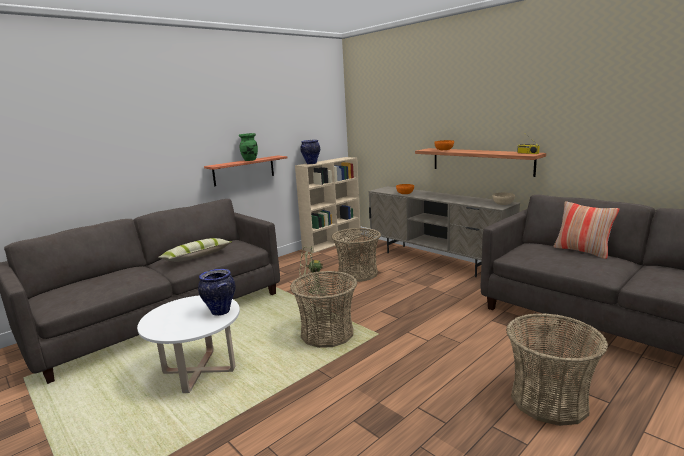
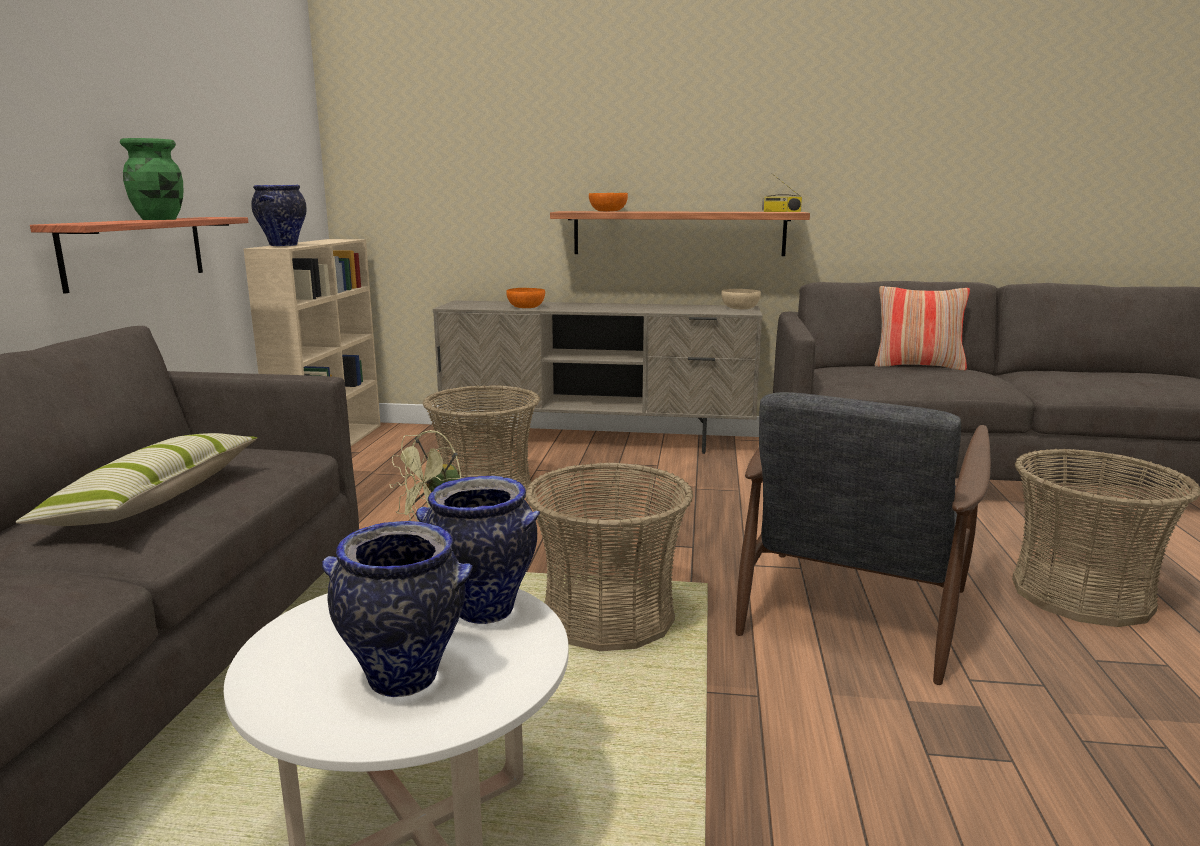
camera: 40 degrees left, 0 degrees up
none -> vase [322,521,473,697]
none -> grey armchair [736,392,991,685]

